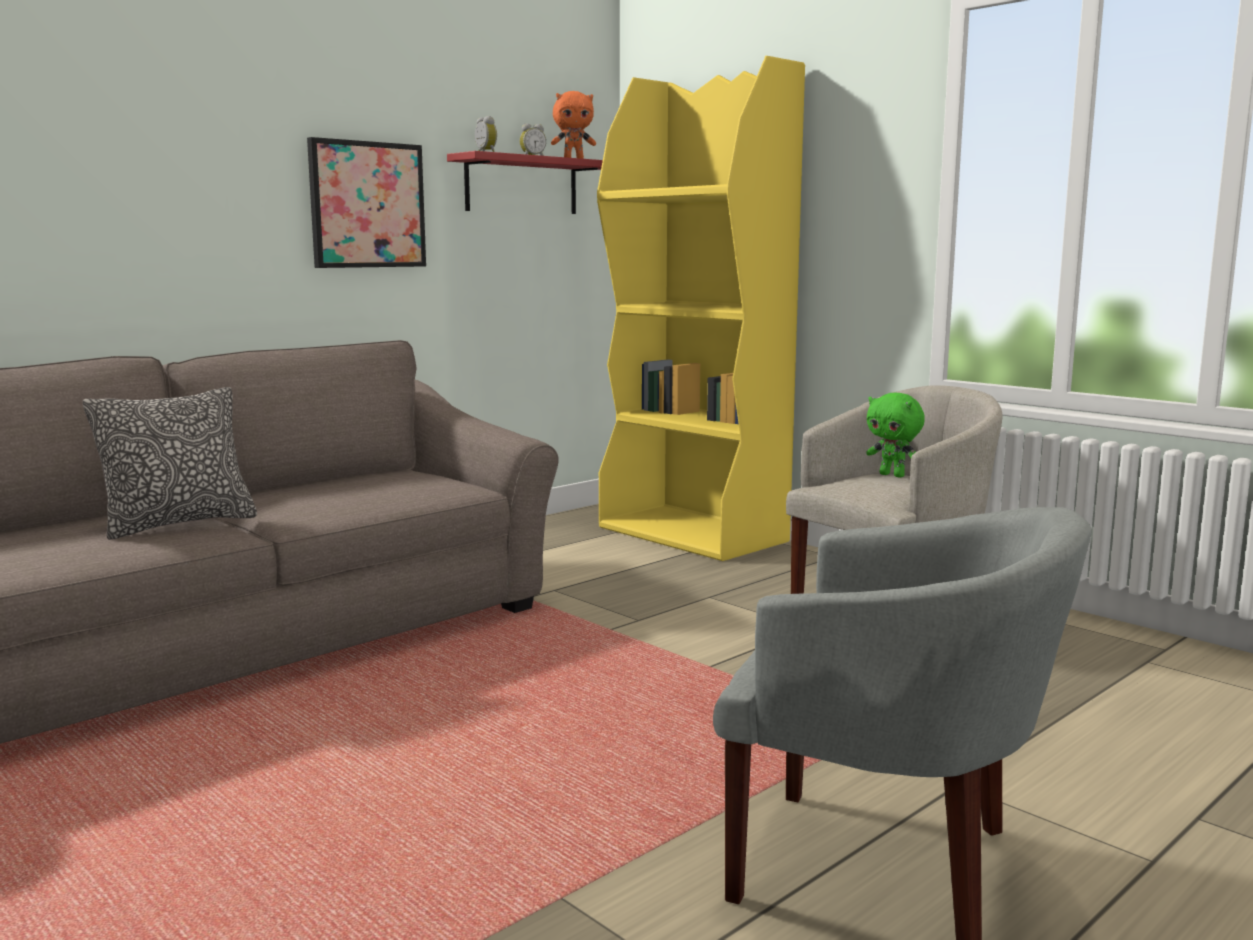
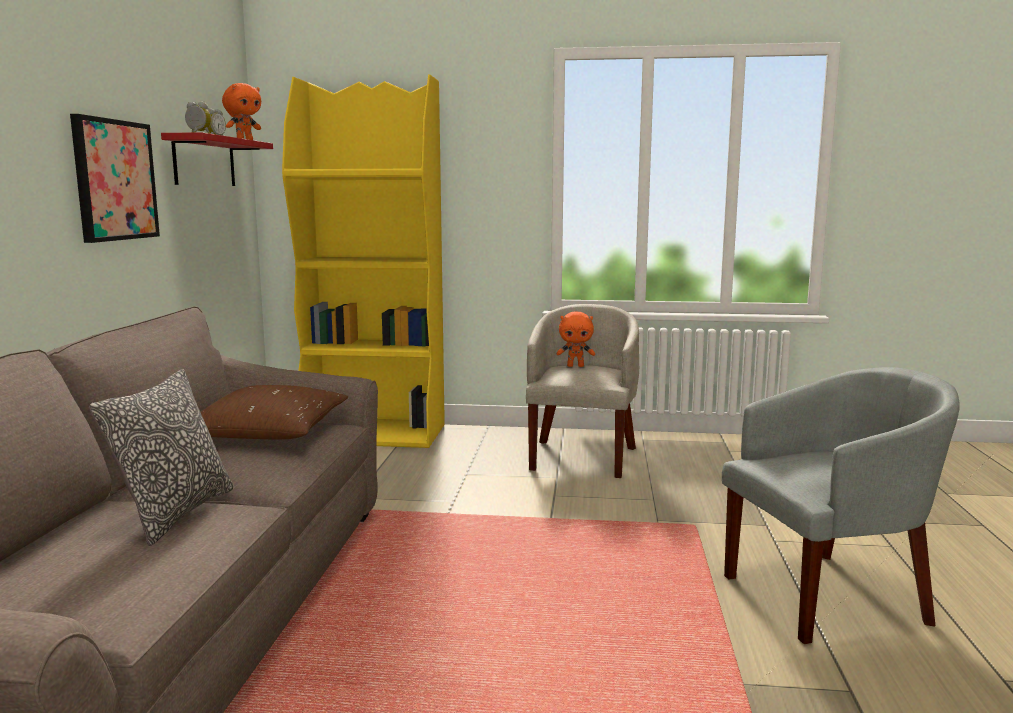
camera: 40 degrees left, 0 degrees up
green plush toy [866,393,925,477] -> orange plush toy [556,312,595,367]
none -> brown pillow [201,385,348,439]

